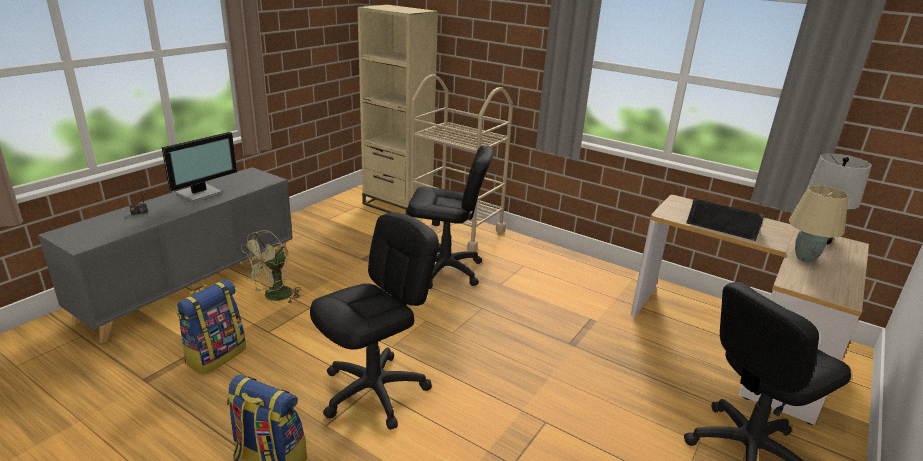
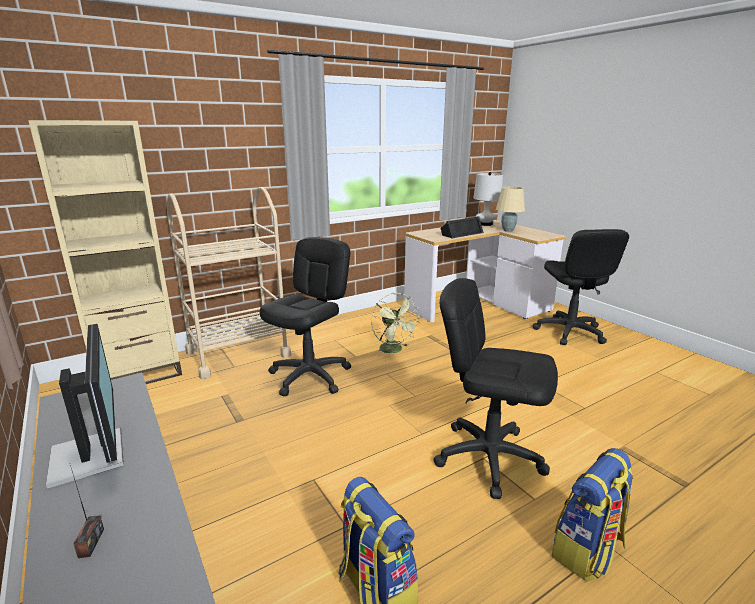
camera: 65 degrees left, 5 degrees down
green fan [240,230,301,303] -> green fan moved to [371,293,421,356]
black office chair [310,212,439,430] -> black office chair turned 45 degrees counterclockwise [433,278,558,499]

